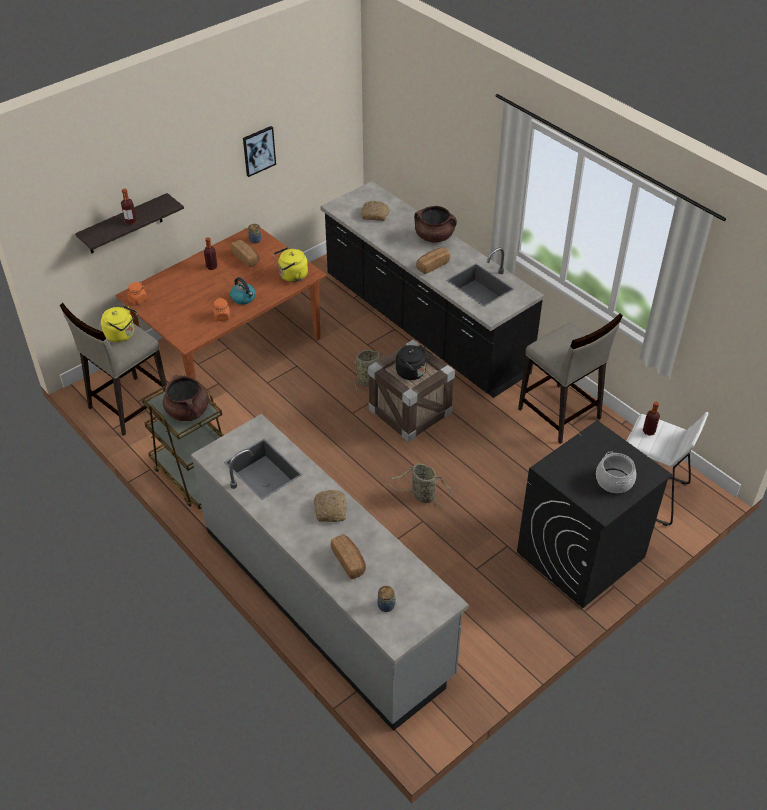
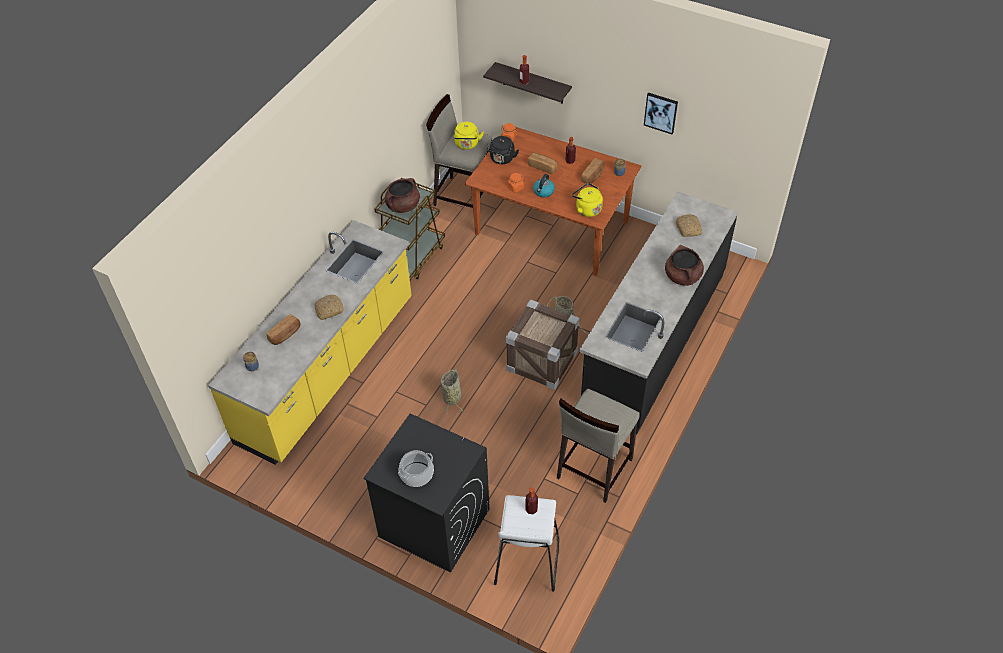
camera: 70 degrees right, 5 degrees up
grey counter [191,414,469,731] -> yellow counter [208,220,412,465]
black kettle [396,345,433,380] -> black kettle moved to [487,136,519,164]
bread [416,248,450,274] -> bread moved to [528,153,558,174]

